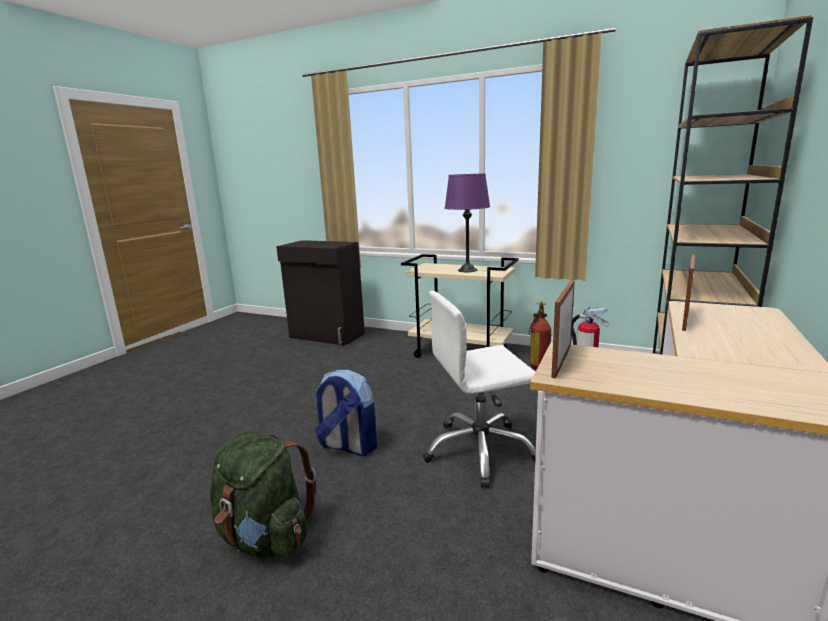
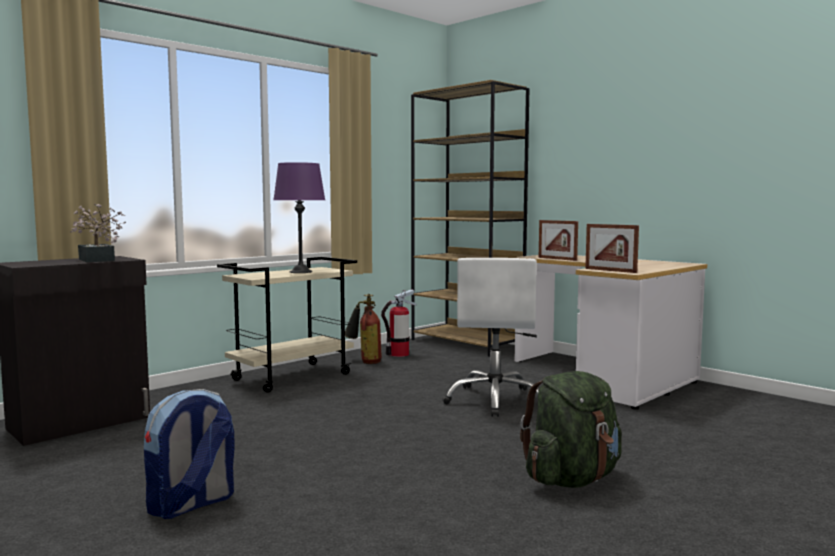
camera: 70 degrees left, 10 degrees down
backpack [315,369,377,456] -> backpack moved to [144,389,235,519]
none -> potted plant [70,204,126,262]

